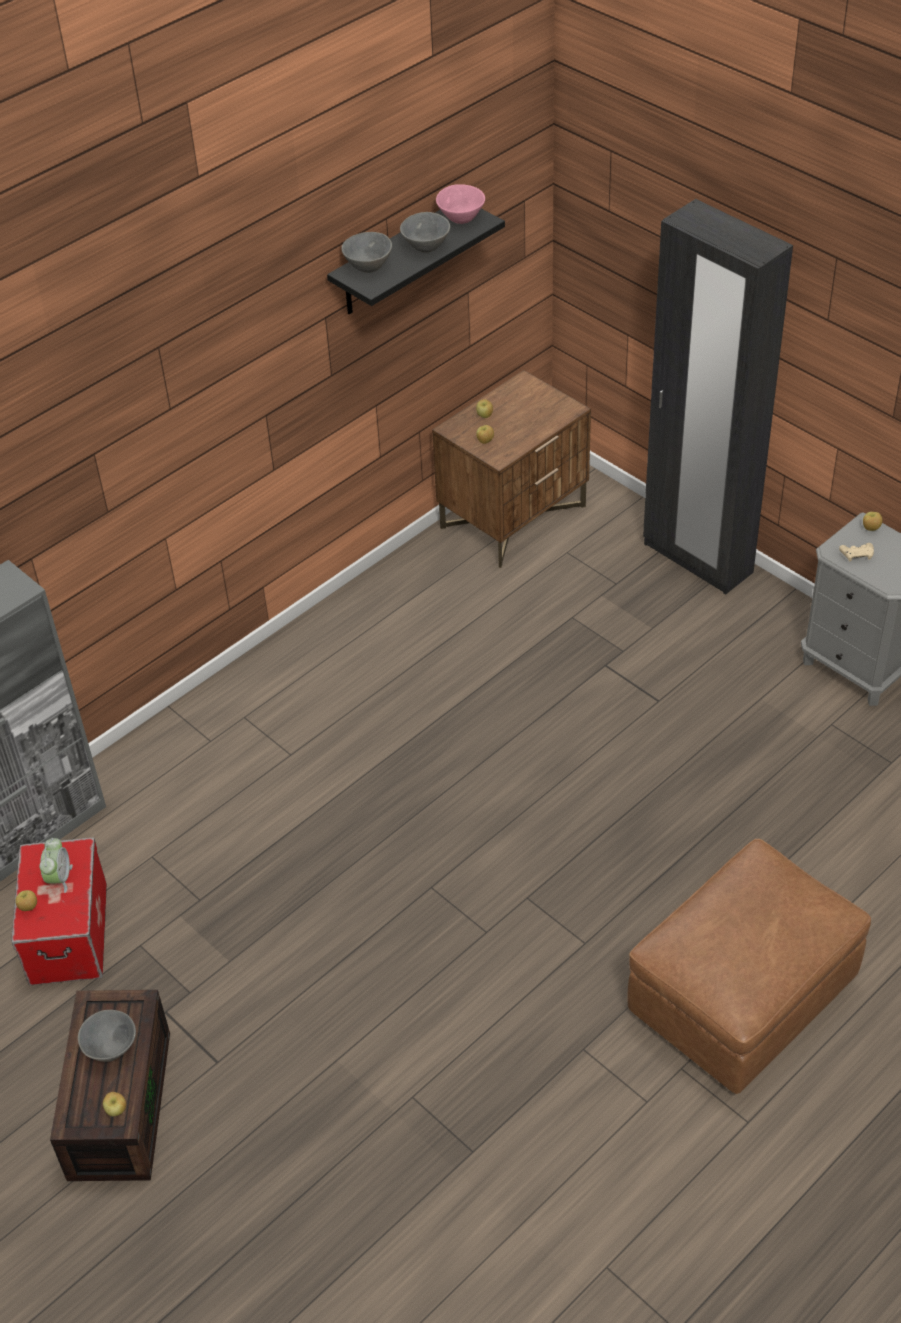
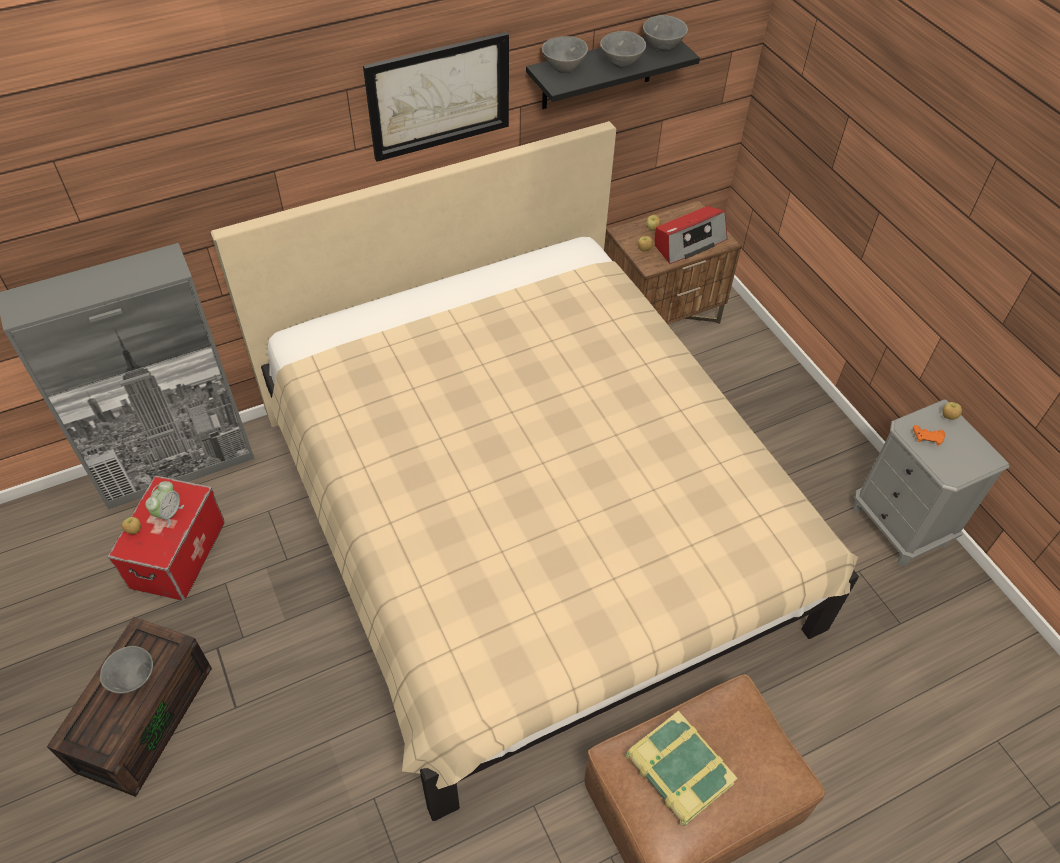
camera: 15 degrees right, 5 degrees up
apple [103,1092,126,1116] -> none
pink bowl [436,184,485,224] -> grey bowl [643,15,688,52]
black wardrobe [643,199,793,595] -> none
beige game controller [839,543,874,562] -> orange game controller [913,425,945,446]
none -> beige bed [211,121,859,821]
none -> picture [363,32,509,162]
none -> book [626,711,738,826]
none -> radio [655,206,728,264]

